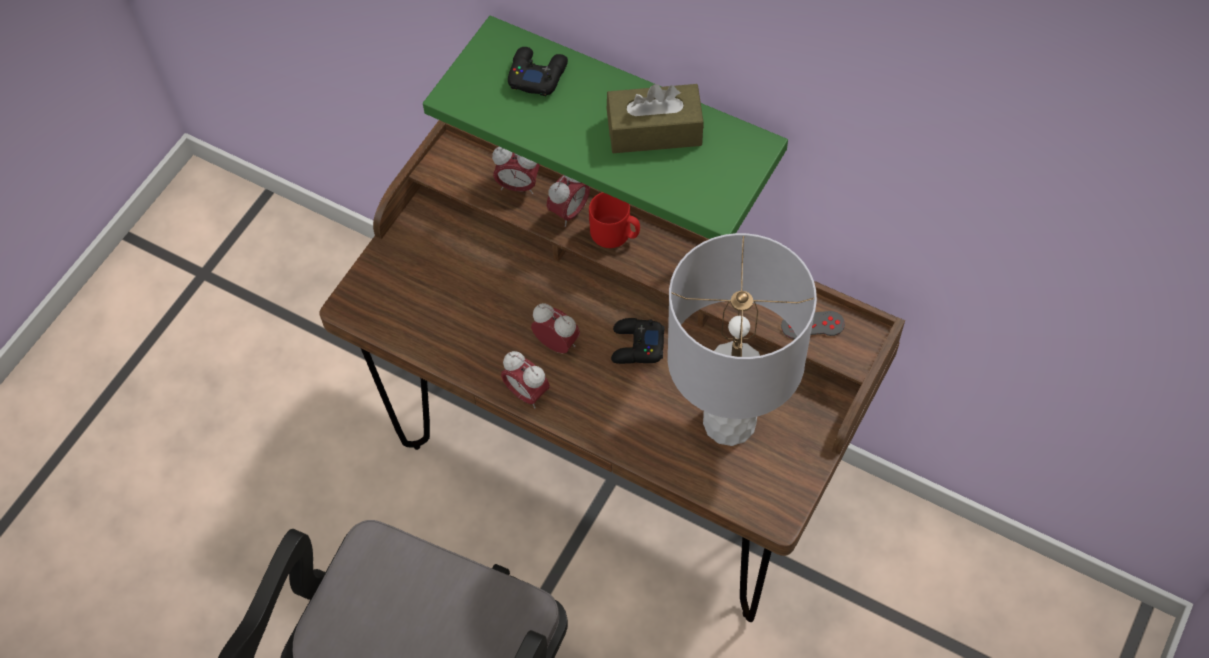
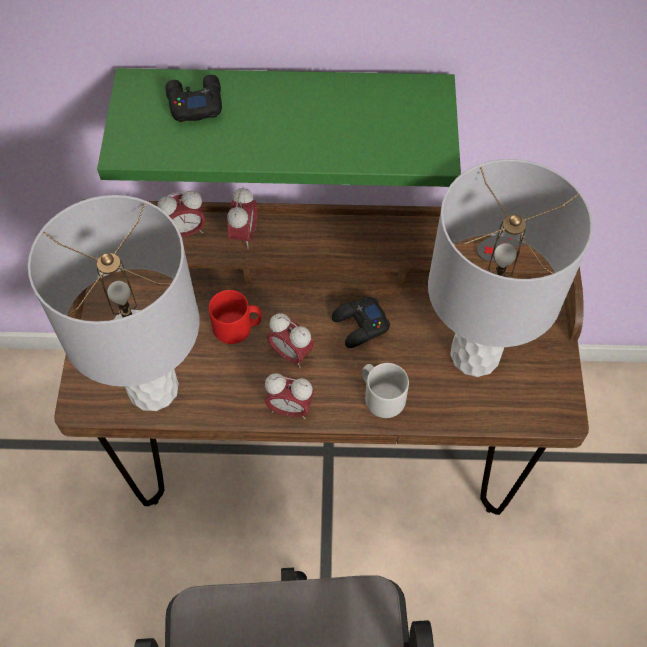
camera: 30 degrees left, 0 degrees up
alarm clock [531,303,580,354] -> alarm clock turned 150 degrees counterclockwise [267,313,314,368]
red mug [589,192,640,248] -> red mug moved to [209,290,262,344]
brown tissue box [607,84,704,153] -> none
none -> grey table lamp [28,195,199,411]
none -> grey mug [362,363,409,418]

